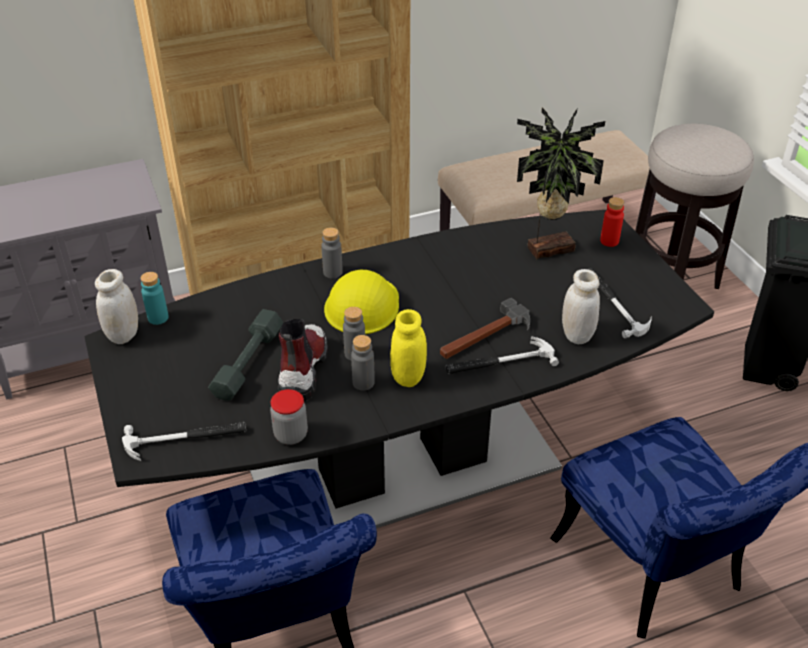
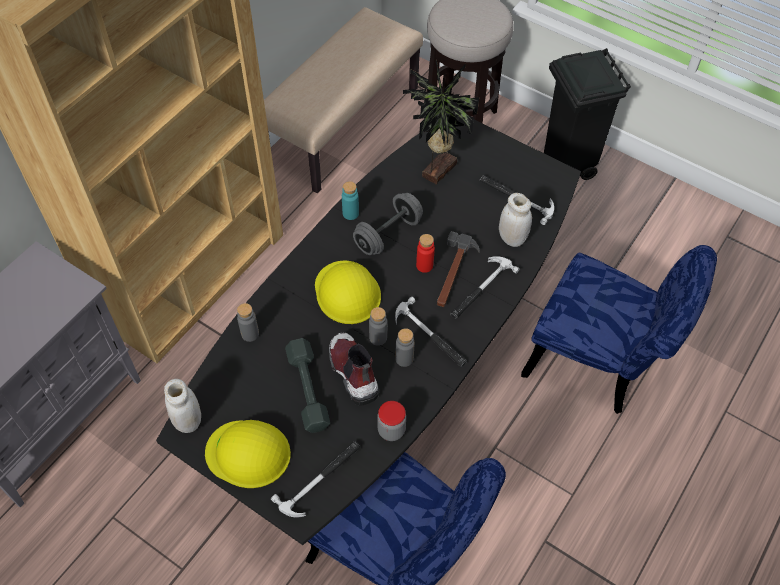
camera: 35 degrees left, 15 degrees up
turquoise bottle [140,272,169,325] -> turquoise bottle moved to [342,181,359,220]
grey bottle [321,227,343,278] -> grey bottle moved to [237,303,259,342]
yellow jar [390,309,427,387] -> hammer [395,297,467,367]
red bottle [600,197,624,247] -> red bottle moved to [416,234,435,273]
none -> yellow hard hat [205,420,291,488]
none -> grey dumbbell [353,193,423,255]

